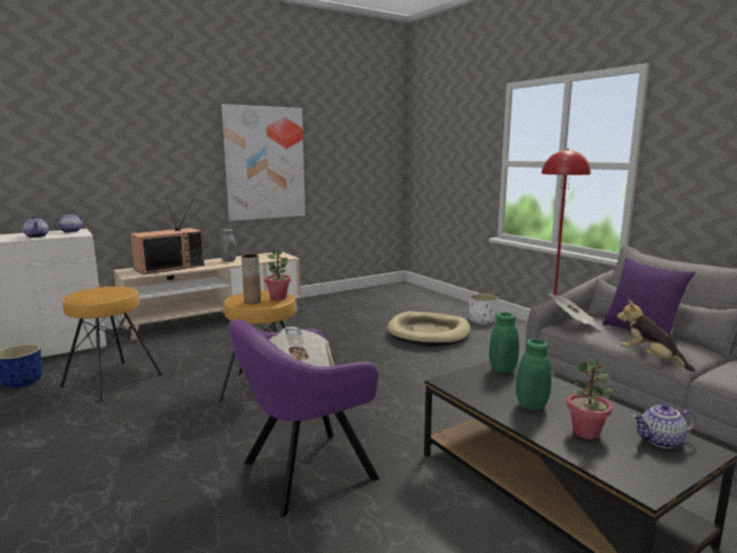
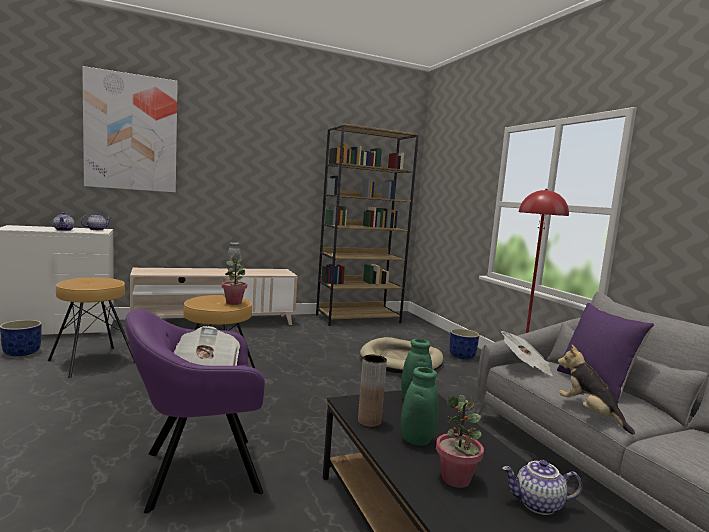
camera: 10 degrees right, 5 degrees down
television [130,195,205,275] -> none
picture [222,104,305,221] -> picture moved to [82,66,178,192]
brown vase [241,254,261,304] -> brown vase moved to [358,354,387,427]
white planter [469,294,498,324] -> blue planter [449,329,479,360]
none -> brown bookcase [316,124,419,326]

